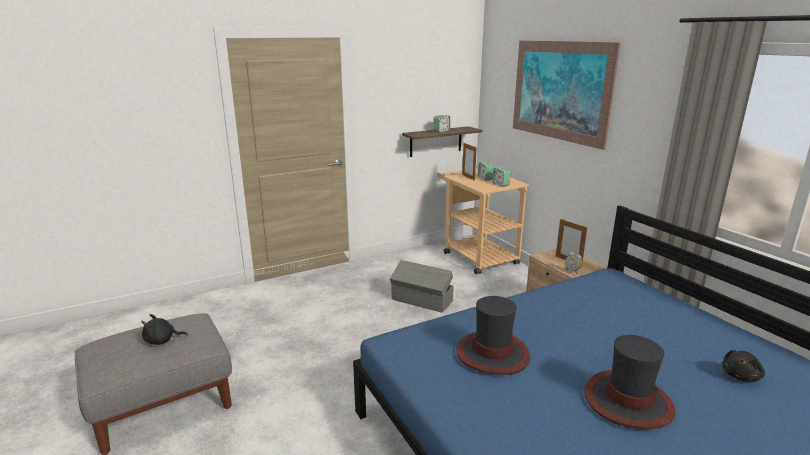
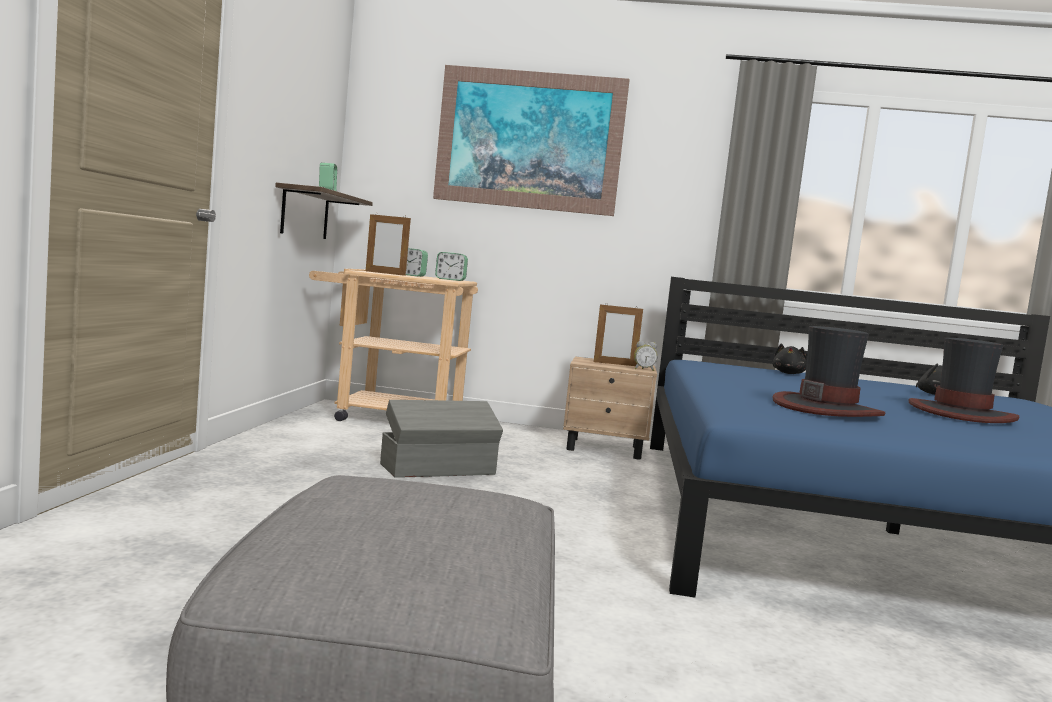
camera: 55 degrees left, 15 degrees down
black plush toy [141,314,188,345] -> black plush toy moved to [773,344,807,374]

